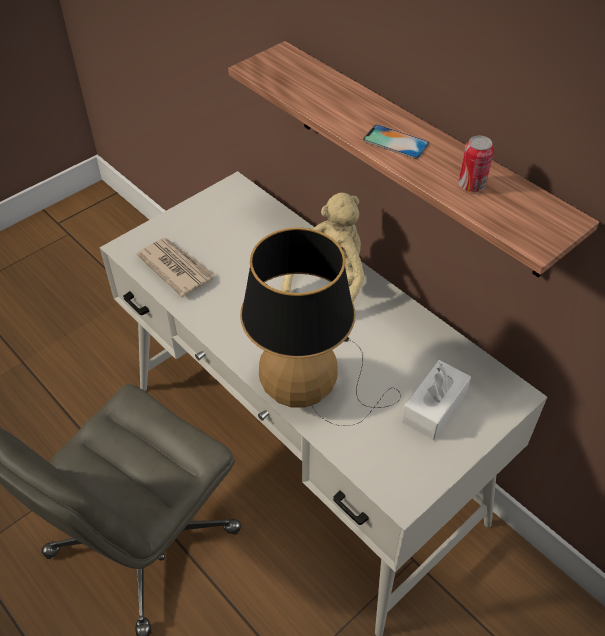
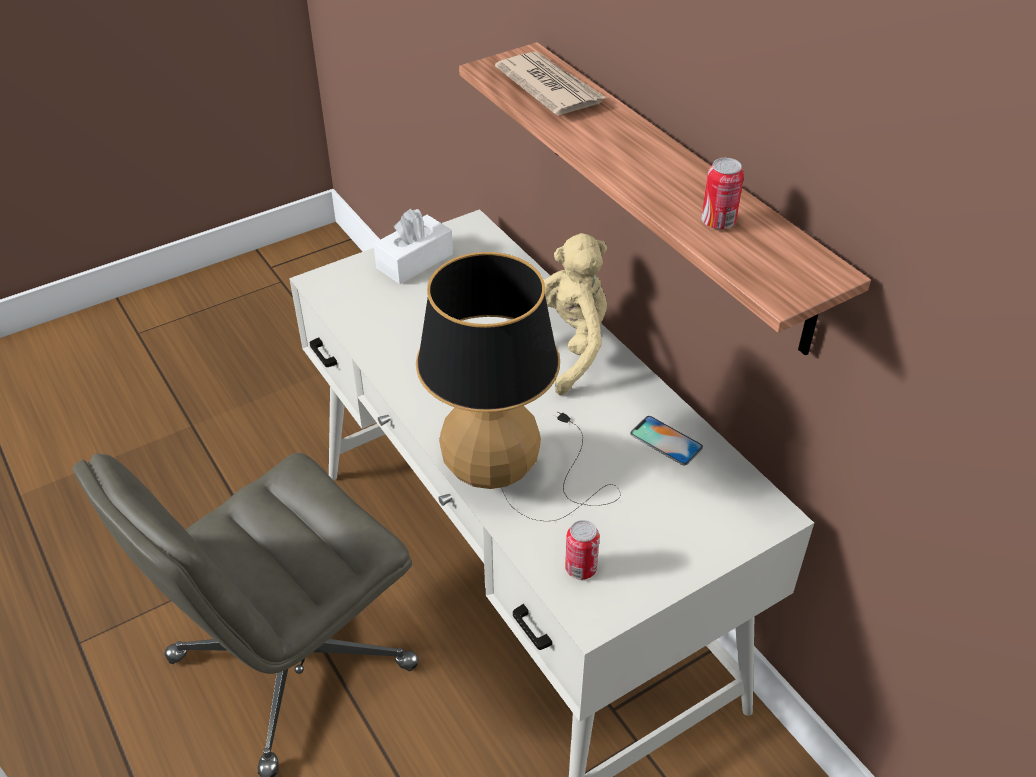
camera: 10 degrees right, 5 degrees down
newspaper [136,238,215,297] -> newspaper moved to [495,51,606,116]
phone [363,124,430,159] -> phone moved to [630,416,703,465]
white tissue box [402,360,471,440] -> white tissue box moved to [374,209,453,284]
none -> can [565,520,600,580]

